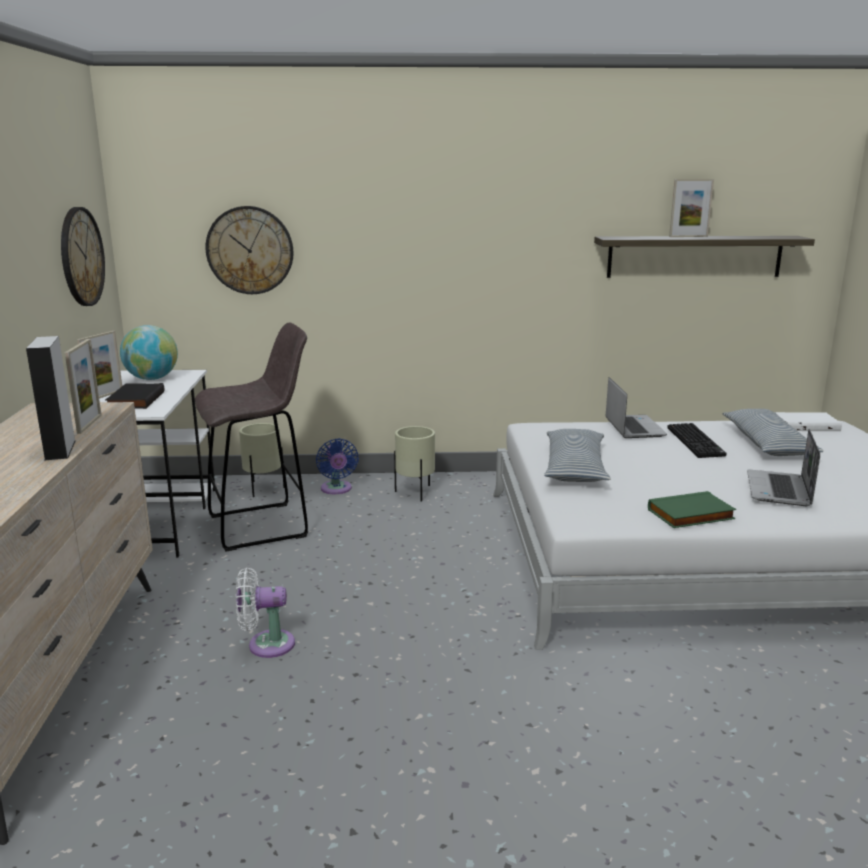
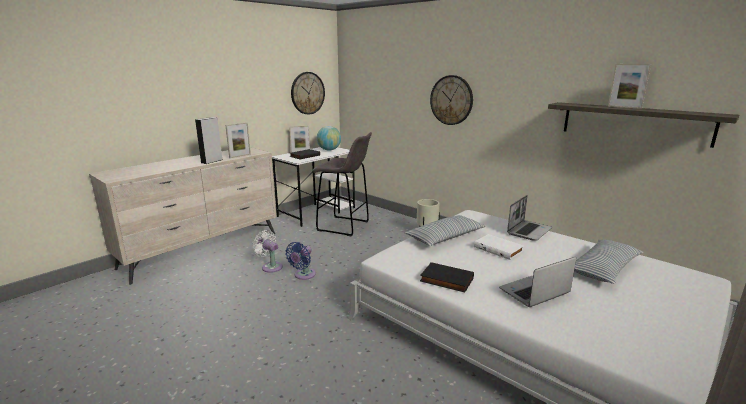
camera: 45 degrees right, 0 degrees up
wall clock [205,206,294,294] -> wall clock moved to [430,75,473,125]
beige planter [239,423,284,497] -> none
blue fan [316,438,359,494] -> blue fan moved to [285,242,316,280]
green book [648,491,736,528] -> black book [420,262,474,293]
keyboard [667,423,726,458] -> none
white book [775,412,842,431] -> white book moved to [474,234,524,260]

